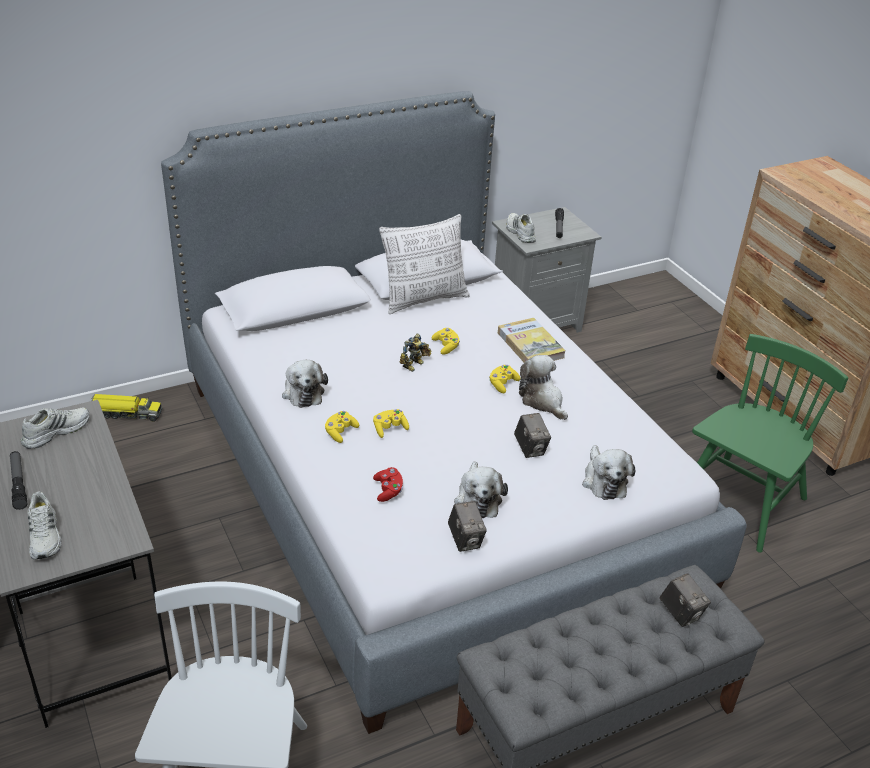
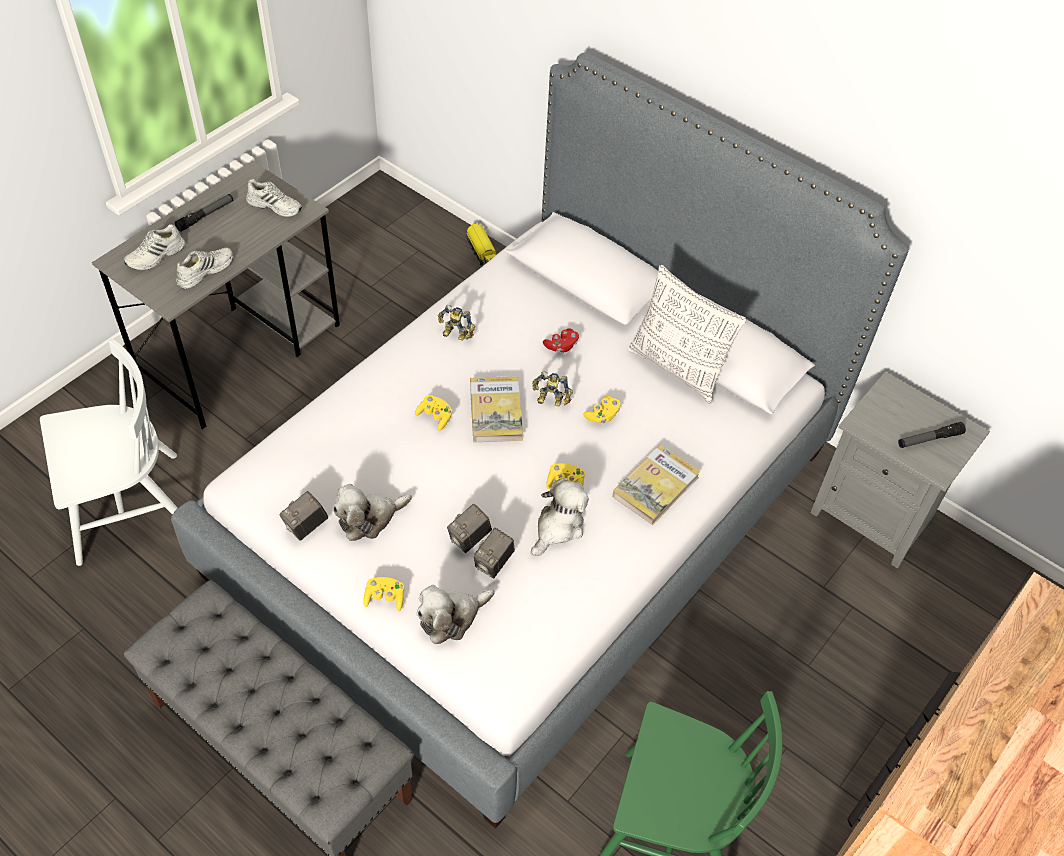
camera: 65 degrees right, 15 degrees up
plush toy [282,360,328,408] -> toy robot [438,305,475,341]
yellow game controller [325,411,359,443] -> yellow game controller moved to [363,577,404,611]
red game controller [373,467,403,502] -> red game controller moved to [543,328,579,352]
white shoe [506,213,536,243] -> white shoe moved to [176,248,233,289]
camera [660,573,711,627] -> camera moved to [474,528,515,579]
none -> book [470,376,523,442]

